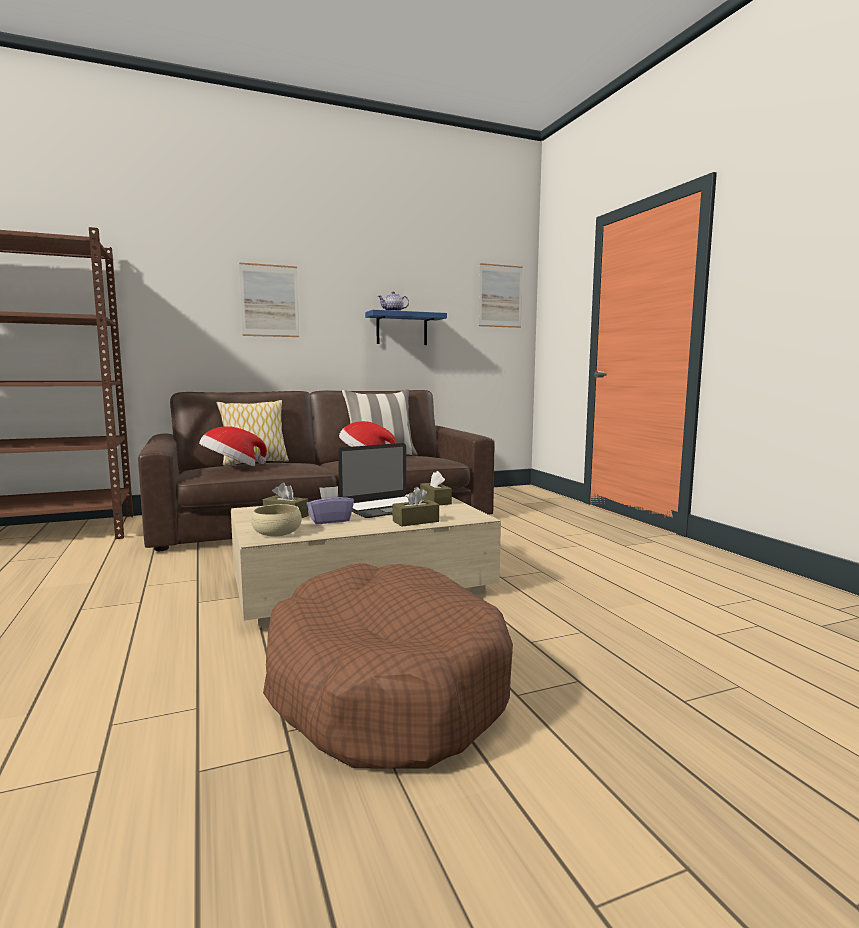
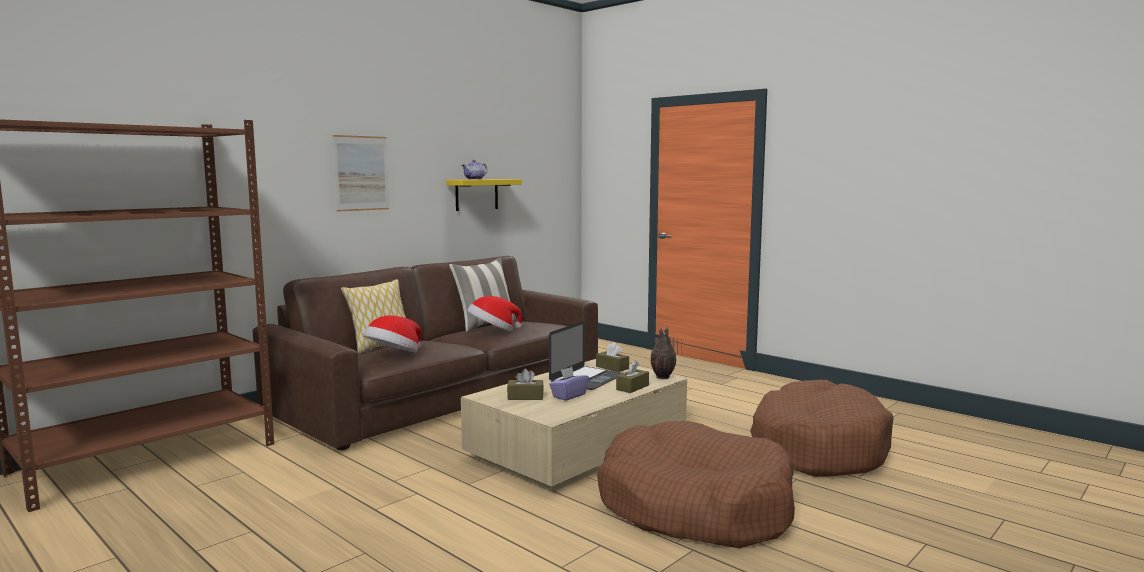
camera: 25 degrees left, 0 degrees up
beige bowl [251,504,302,536] -> none
blue shelf [365,310,447,345] -> yellow shelf [446,179,522,211]
picture [479,263,523,328] -> none
none -> vase [651,327,676,379]
none -> brown dog bed [750,380,894,477]

